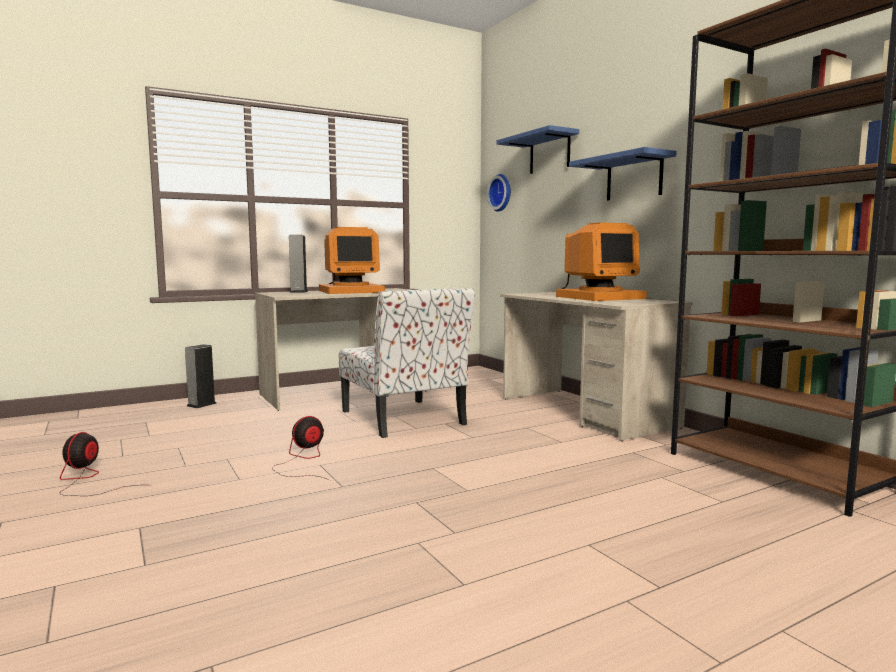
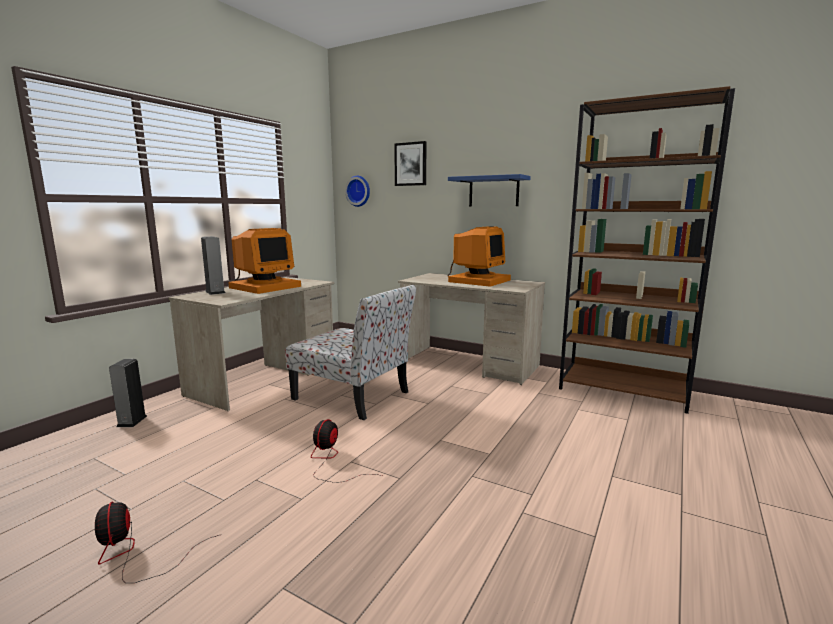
camera: 30 degrees left, 5 degrees up
blue shelf [497,125,579,174] -> picture [394,141,426,186]

